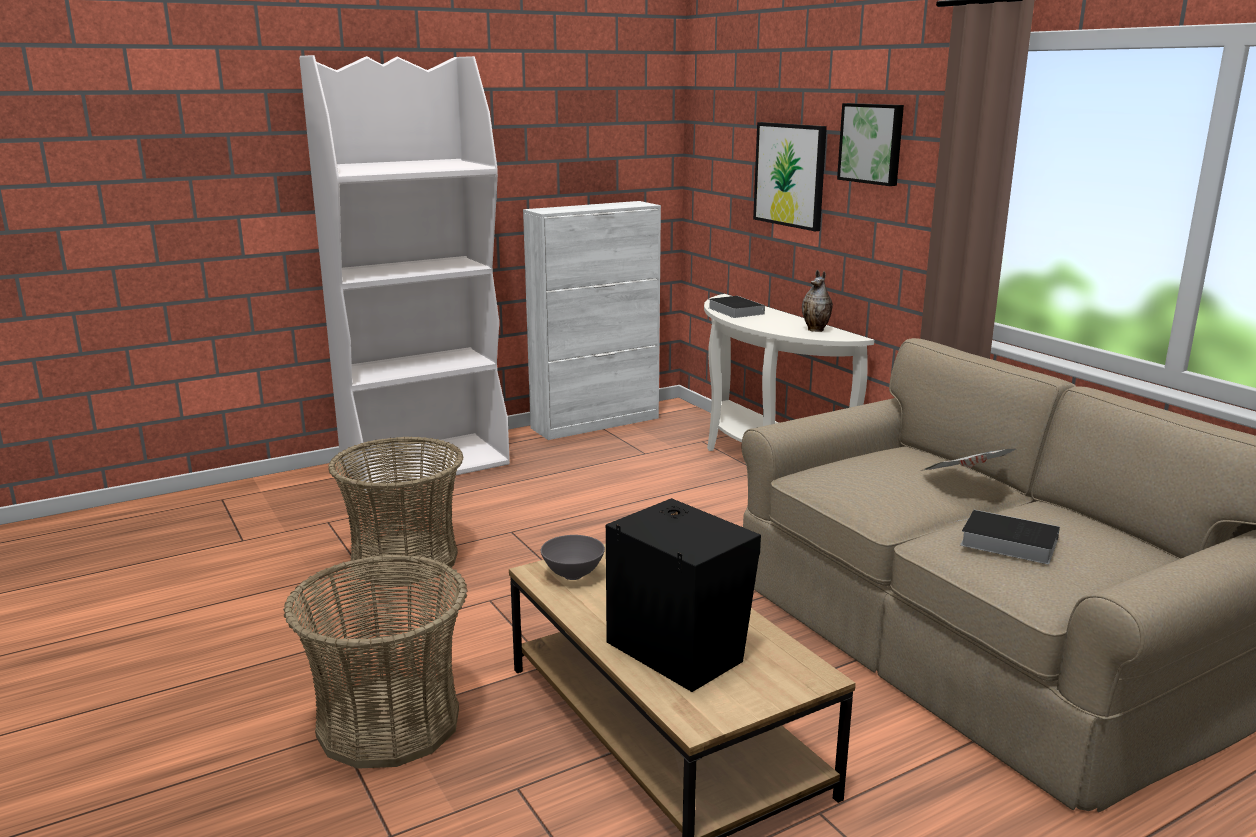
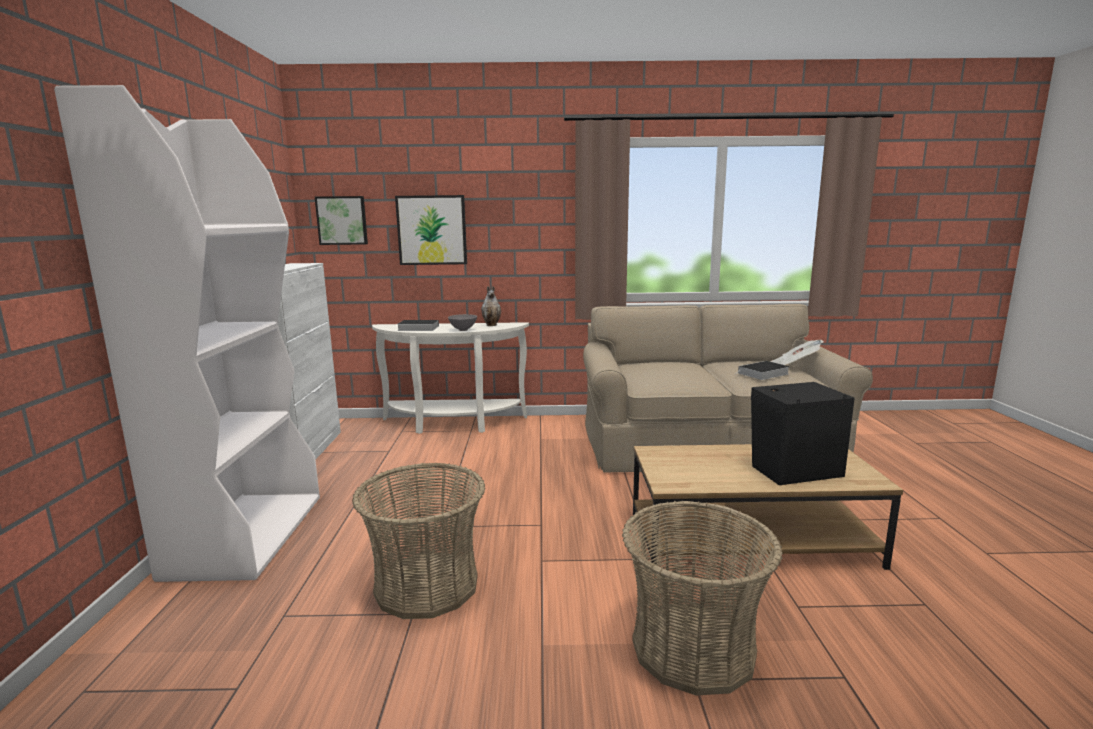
camera: 60 degrees left, 5 degrees down
grey bowl [541,535,605,580] -> grey bowl moved to [448,314,477,331]
picture [837,103,904,186] -> picture moved to [315,196,368,245]
newspaper [925,449,1016,470] -> newspaper moved to [770,340,824,365]

